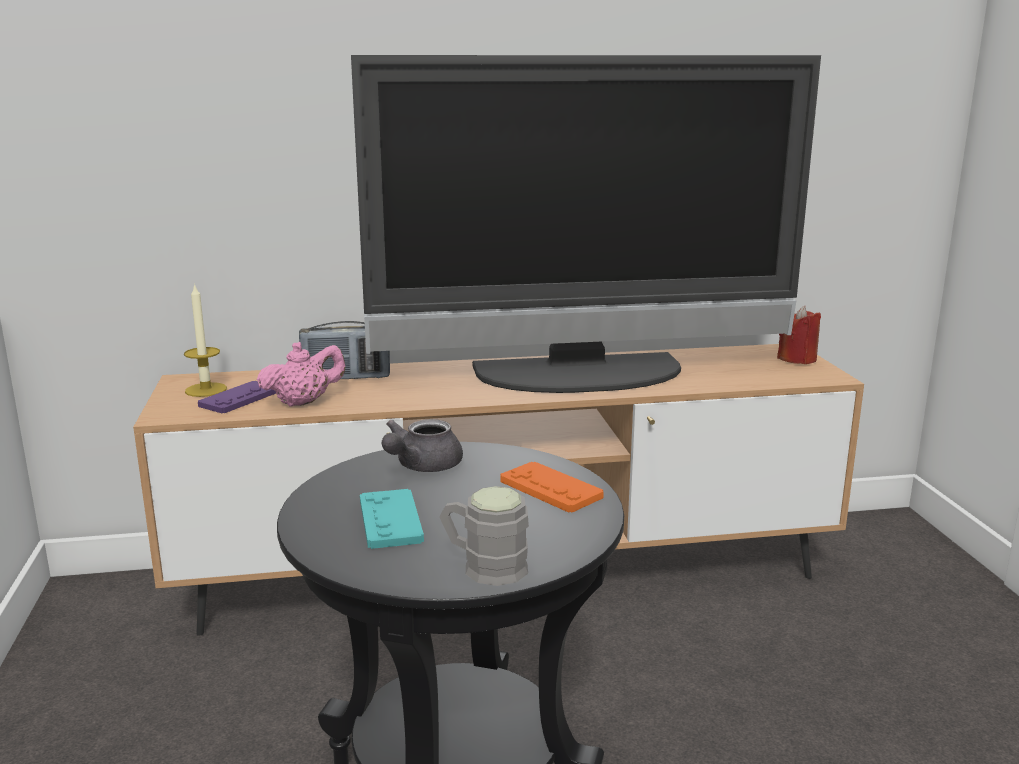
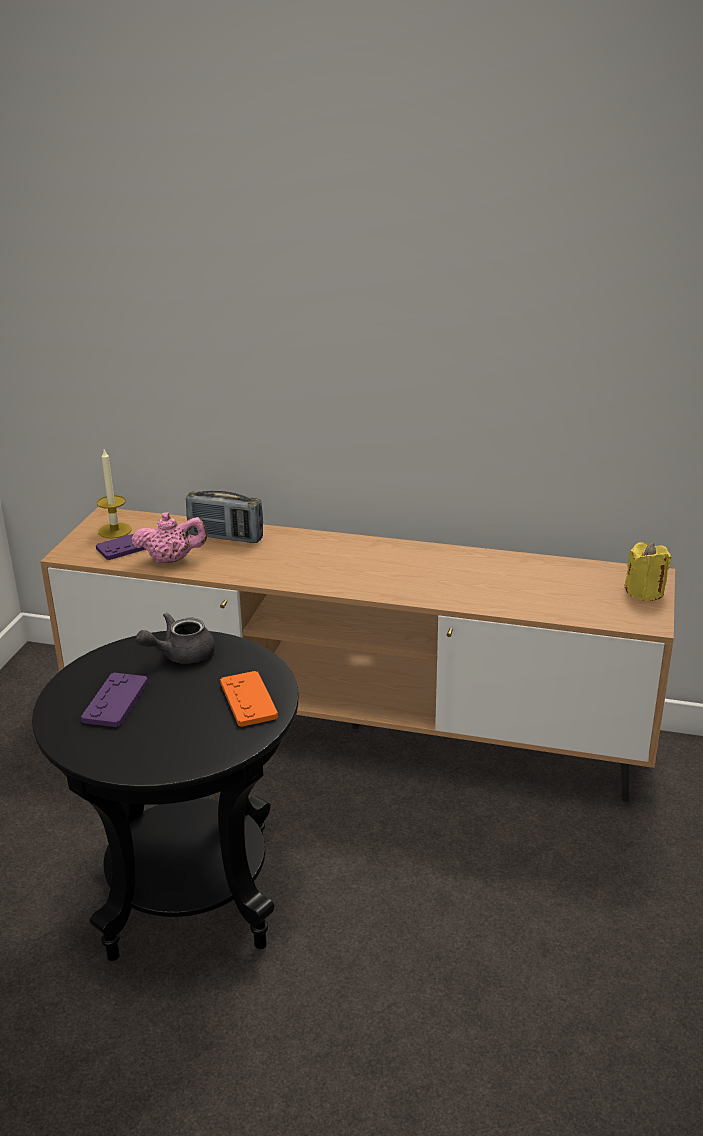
camera: 25 degrees right, 10 degrees up
television [351,55,821,393] -> none
turquoise game controller [360,489,424,549] -> purple game controller [81,673,148,727]
grey mug [439,486,529,586] -> none
red candle [777,306,821,364] -> yellow candle [624,542,671,601]

